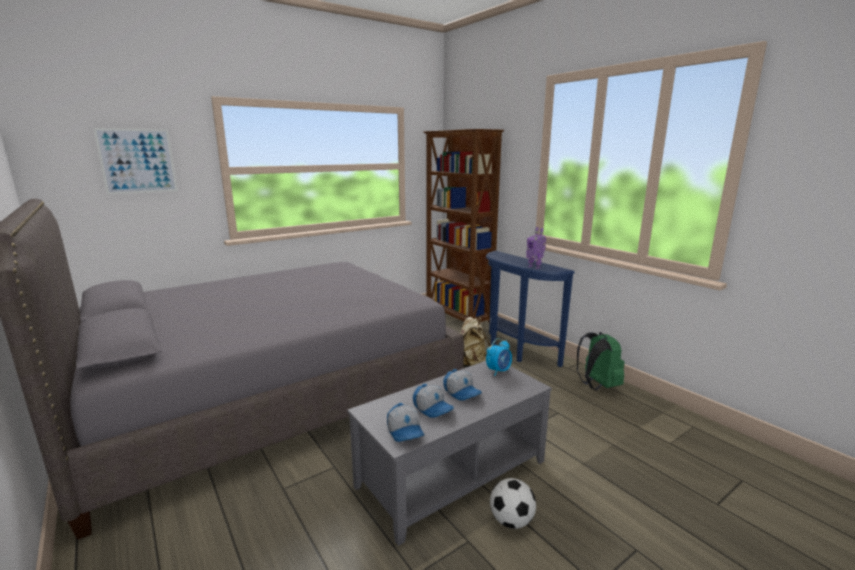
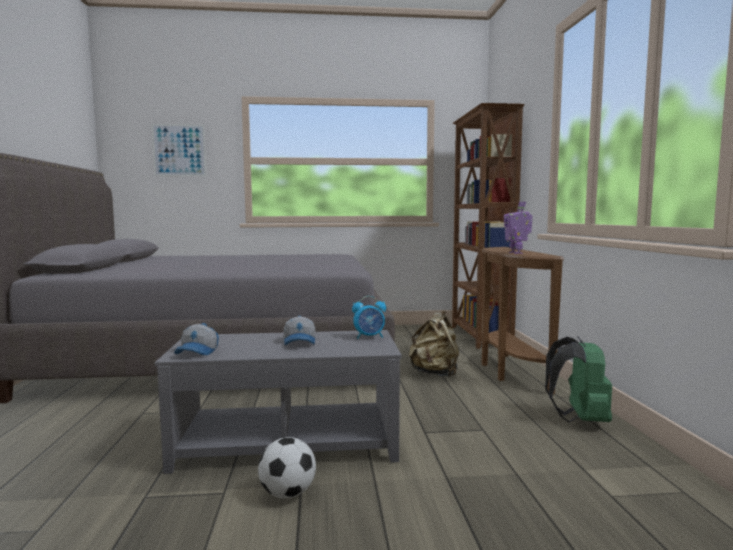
camera: 30 degrees right, 10 degrees down
cap [413,384,454,418] -> none
blue console table [486,251,575,367] -> brown console table [482,247,564,394]

